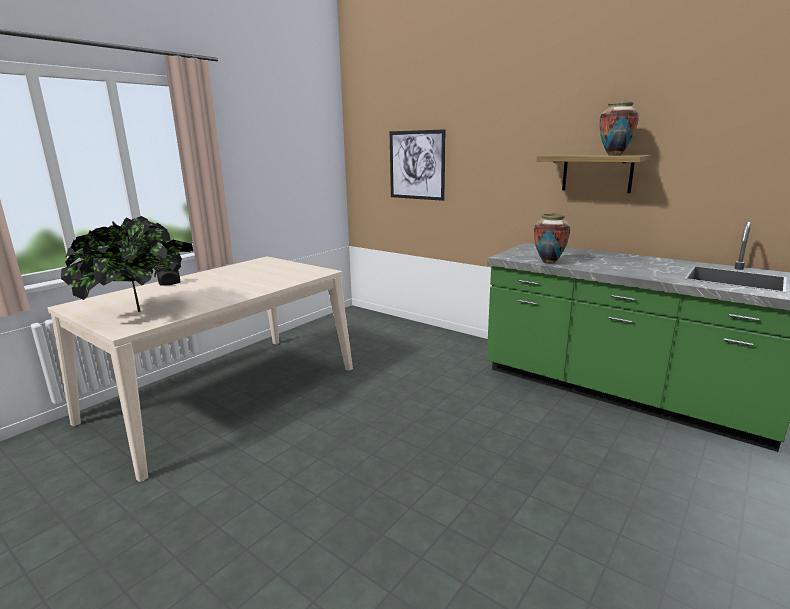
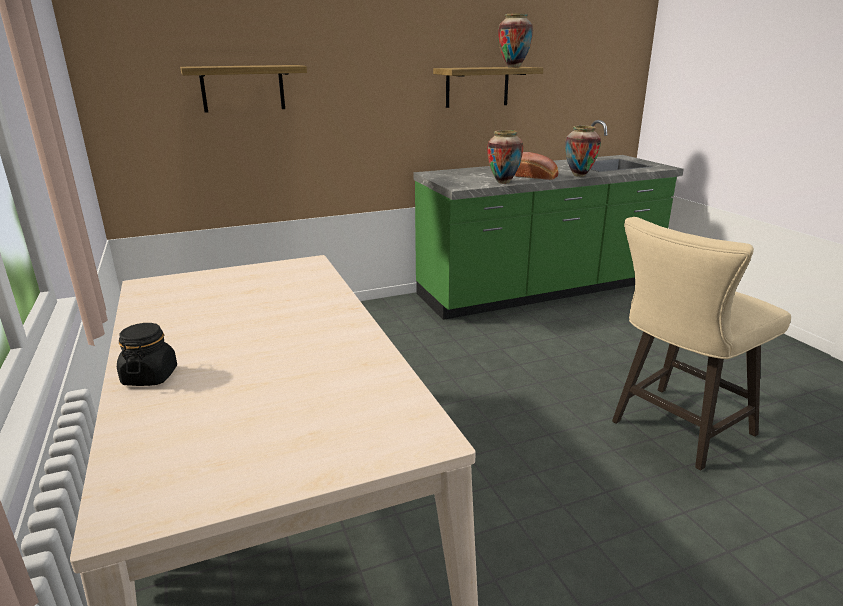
camera: 60 degrees left, 5 degrees up
potted plant [61,216,193,312] -> none
picture [390,129,445,201] -> shelf [180,65,307,113]
none -> bread [515,152,559,180]
none -> vase [565,126,601,177]
none -> beige stool [612,217,791,470]

